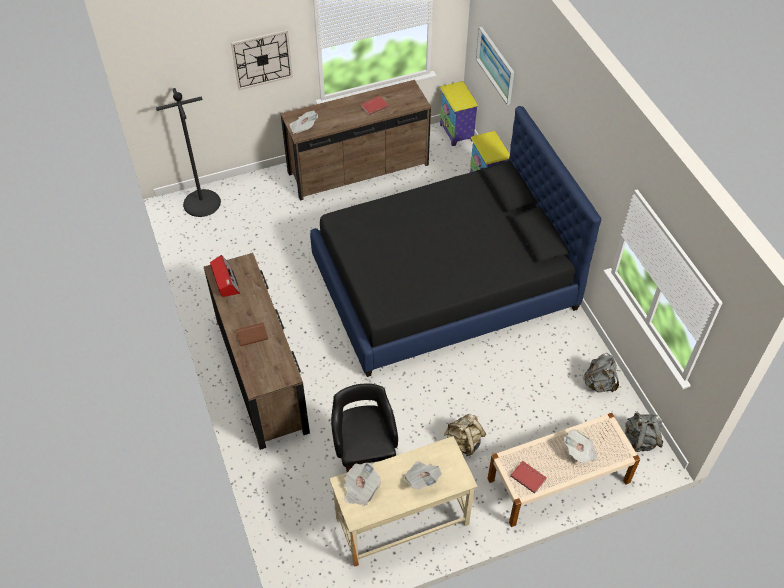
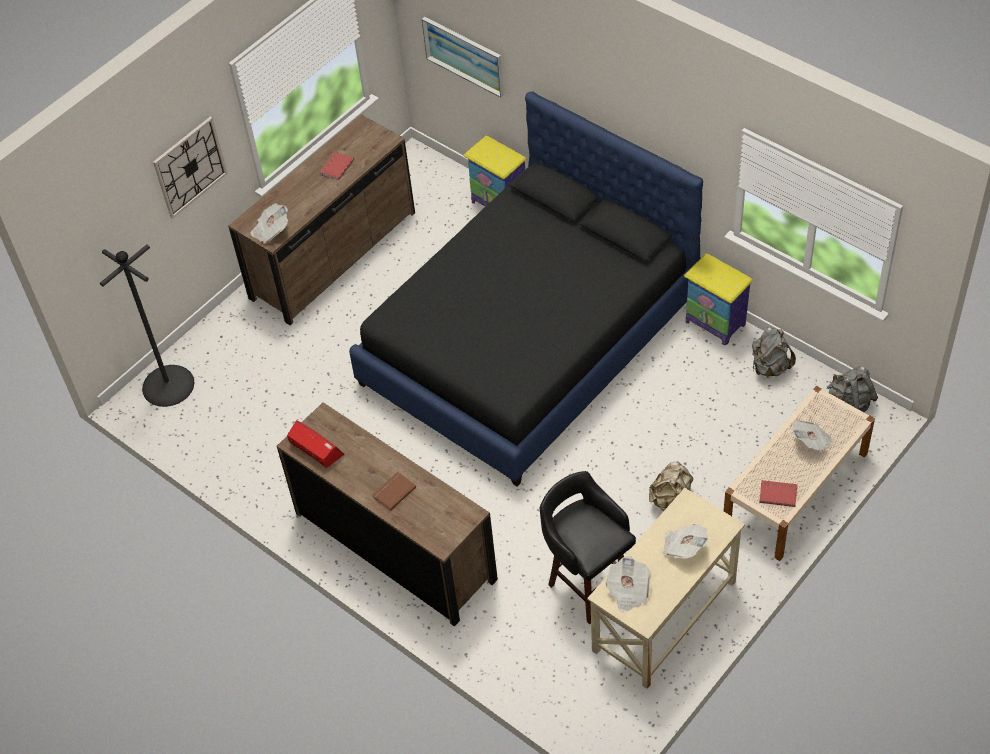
camera: 25 degrees left, 0 degrees up
nightstand [440,81,478,146] -> nightstand moved to [684,253,753,345]

